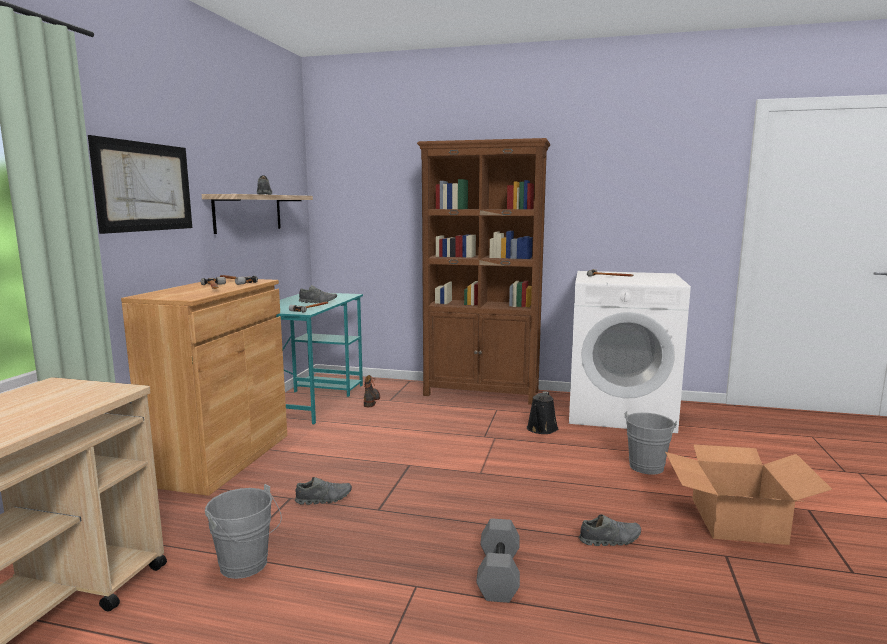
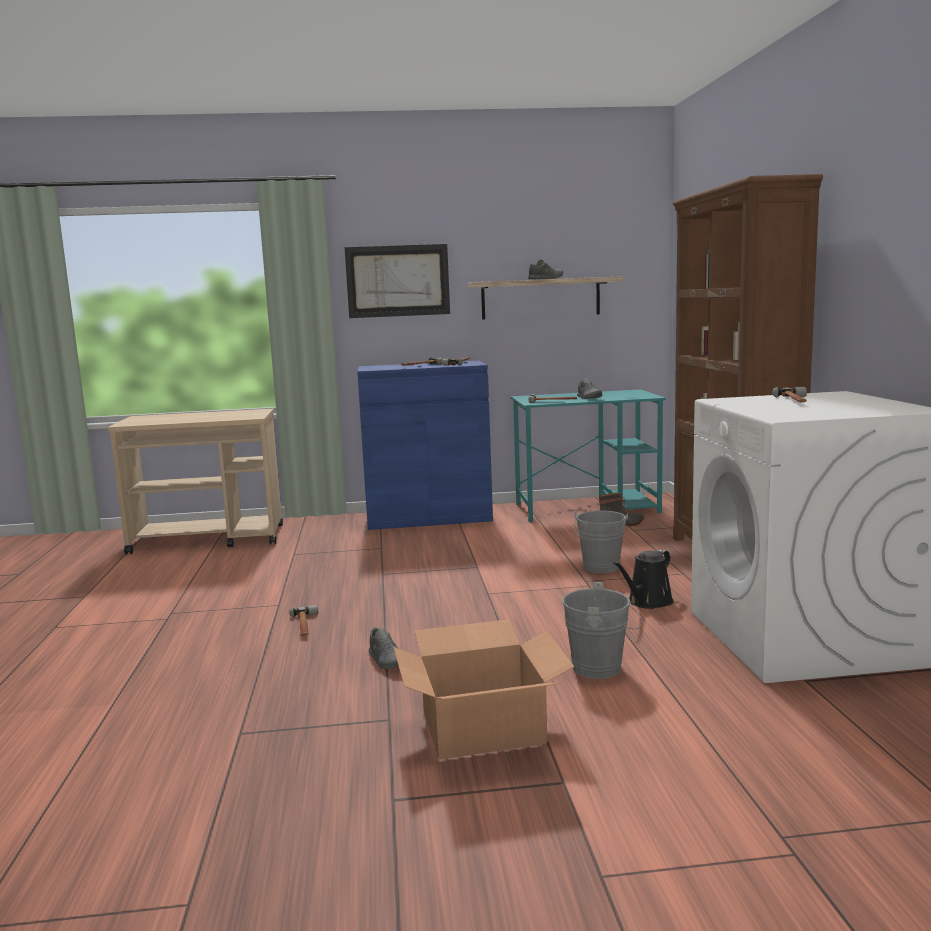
camera: 70 degrees right, 0 degrees up
brown cabinet [121,278,287,496] -> blue cabinet [357,361,493,530]
grey bucket [205,484,282,579] -> grey bucket moved to [574,511,628,573]
grey shoe [295,477,352,505] -> none
grey dumbbell [476,518,520,603] -> hammer [289,605,319,636]
black watering can [527,392,558,434] -> black watering can turned 45 degrees counterclockwise [613,550,674,609]

